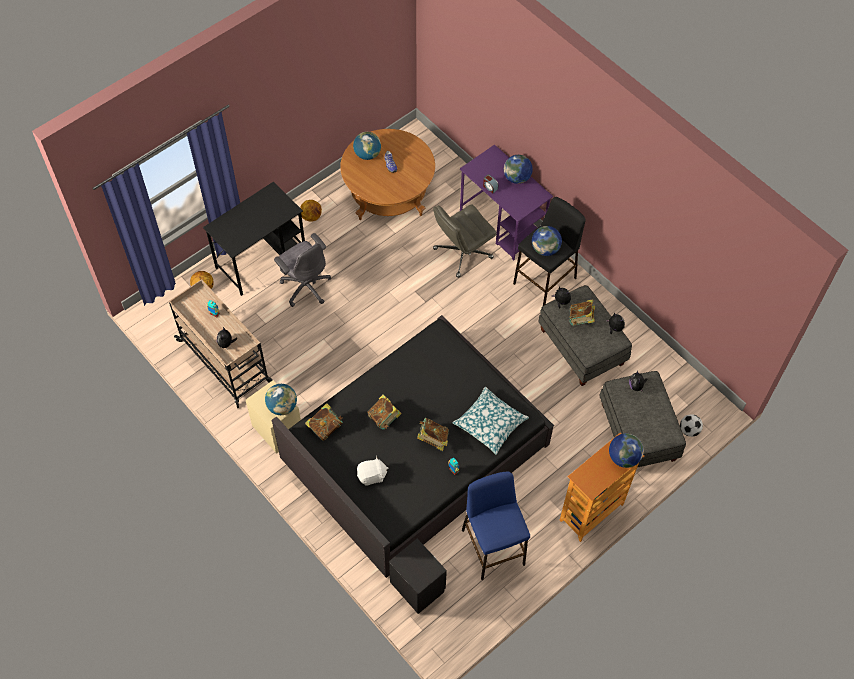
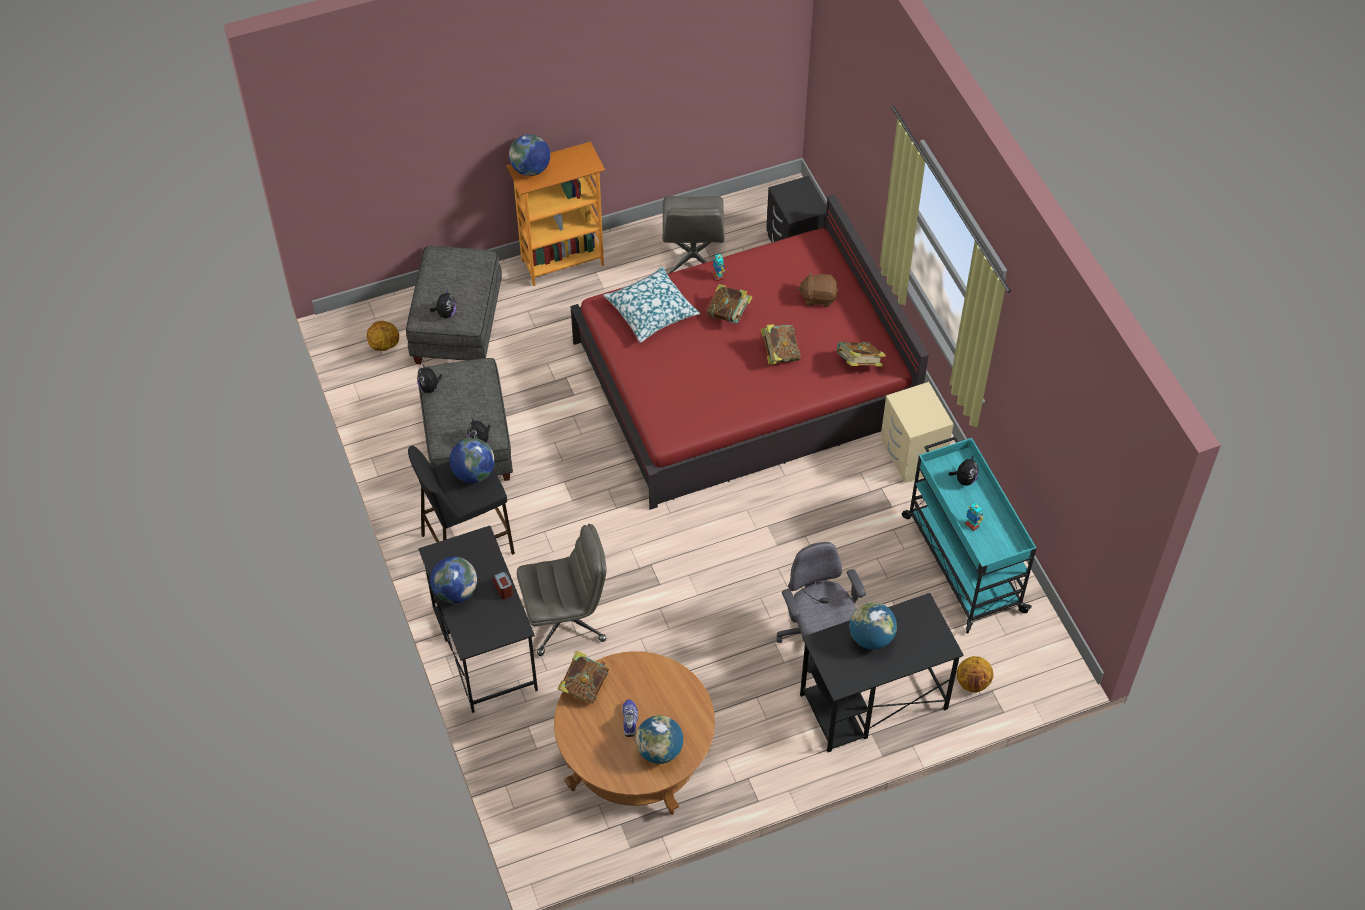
camera: 160 degrees left, 5 degrees down
beige cart [169,279,273,408] -> turquoise cart [902,437,1037,634]
globe [265,384,297,415] -> globe moved to [849,602,897,650]
black bed [271,315,554,578] -> red bed [570,194,929,510]
basketball [300,200,322,222] -> basketball moved to [367,321,399,351]
white plush toy [357,456,388,486] -> brown plush toy [798,271,839,307]
purple desk [460,145,553,261] -> black desk [418,526,538,713]
blue stool [462,472,530,580] -> grey office chair [662,196,725,274]
book [569,299,595,326] -> book moved to [557,651,609,704]
football [680,414,703,437] -> none

